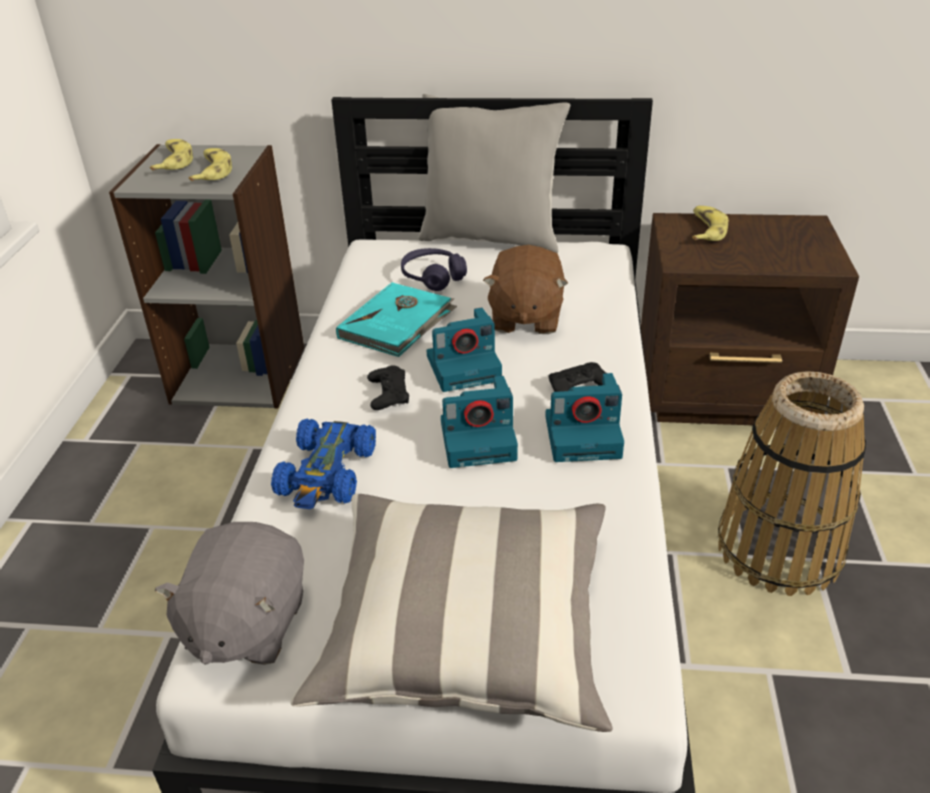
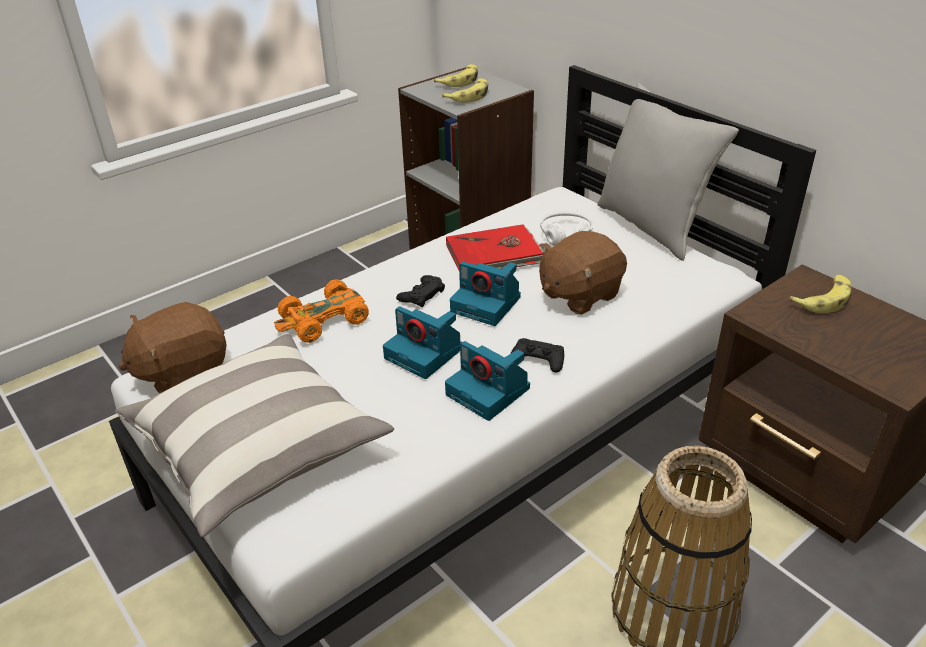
camera: 45 degrees right, 0 degrees up
grey plush toy [155,522,304,665] -> brown plush toy [119,302,227,393]
blue toy car [271,419,376,509] -> orange toy car [274,279,369,343]
turquoise book [336,282,457,357] -> red book [446,224,543,270]
purple headphones [401,248,467,291] -> white headphones [540,209,593,246]

